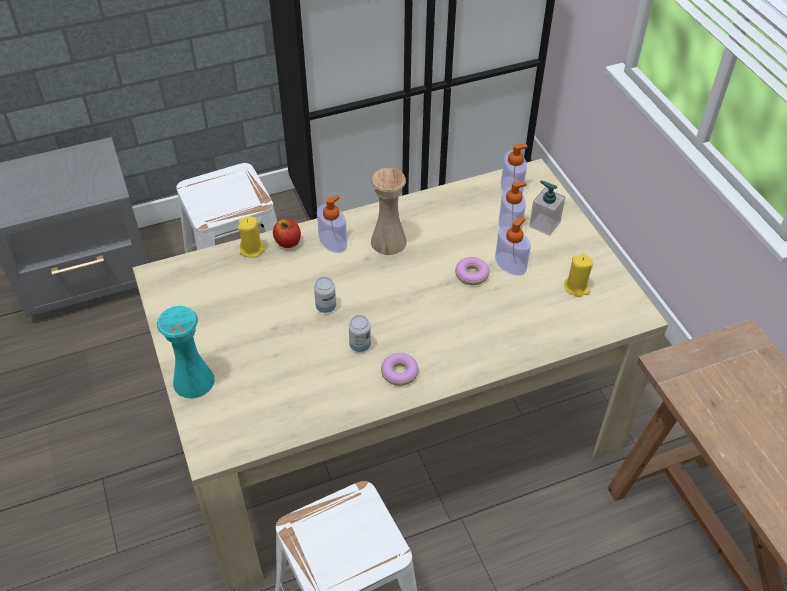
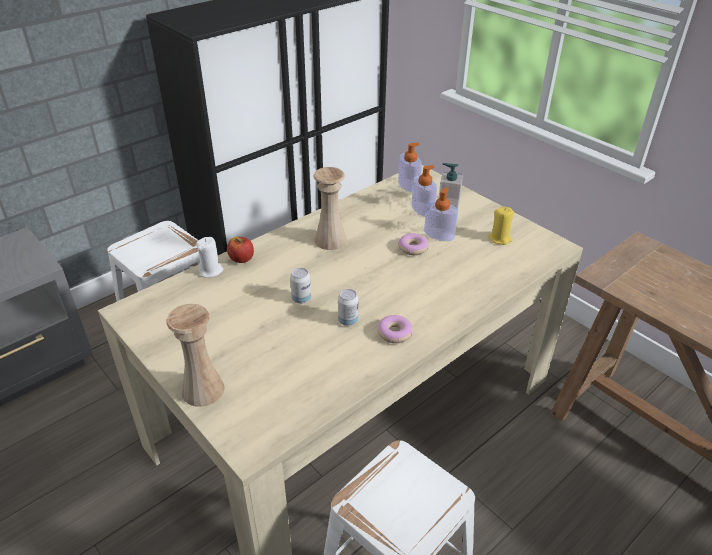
camera: 20 degrees left, 10 degrees down
turquoise vase [157,306,215,399] -> beige vase [166,304,225,407]
yellow candle [238,216,265,257] -> white candle [196,237,223,278]
soap dispenser [317,195,347,253] -> none

